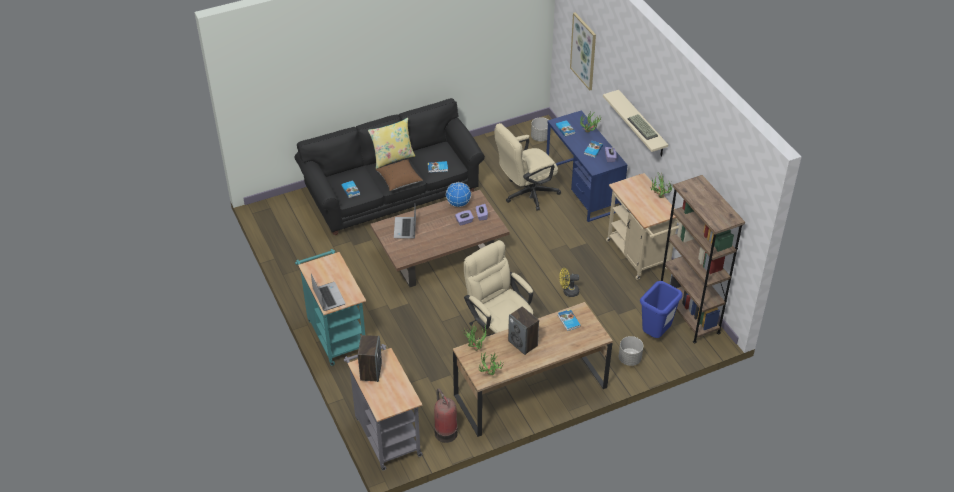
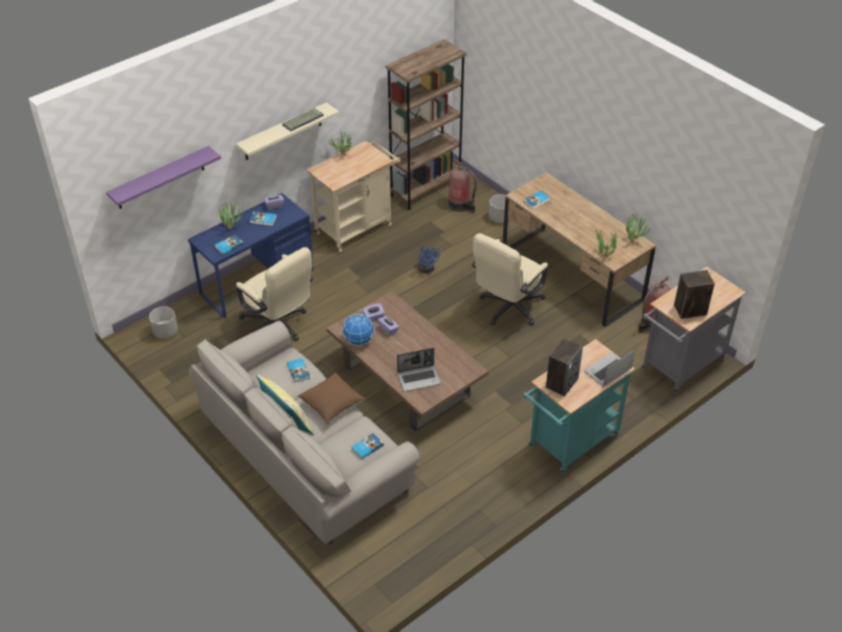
camera: 105 degrees left, 0 degrees up
black sofa [295,98,485,235] -> beige sofa [189,321,421,544]
speaker [508,306,539,355] -> speaker moved to [546,338,583,397]
yellow fan [559,268,579,297] -> blue fan [417,245,440,273]
picture [570,12,596,91] -> purple shelf [106,146,221,209]
blue trash can [640,281,682,338] -> fire extinguisher [449,159,477,213]

